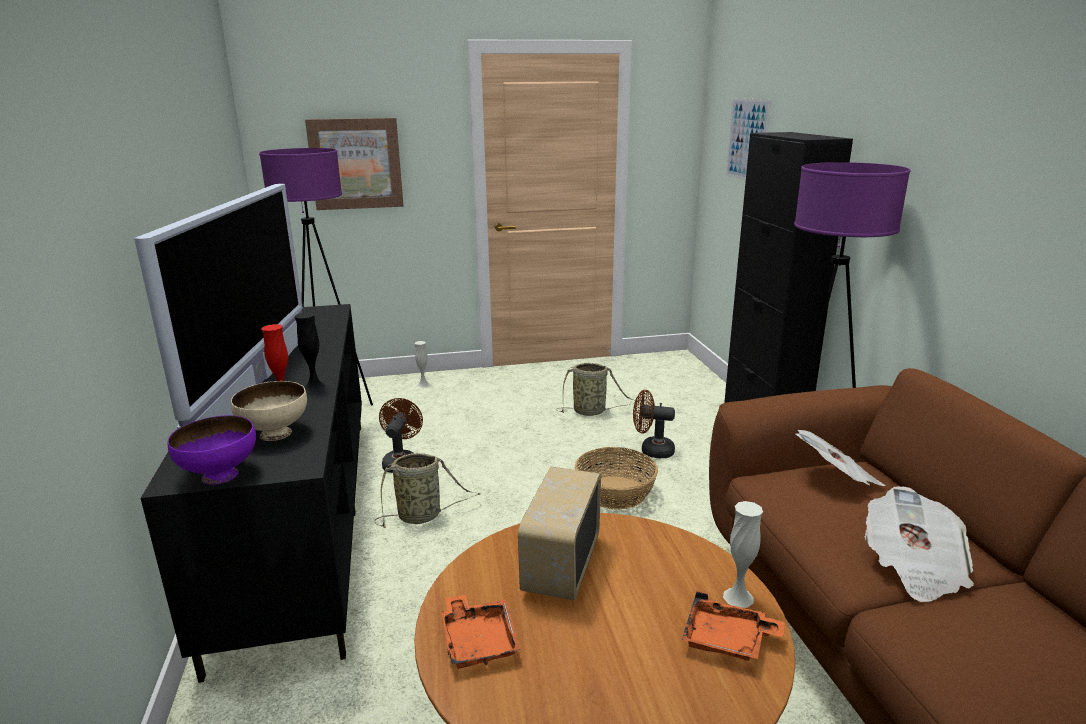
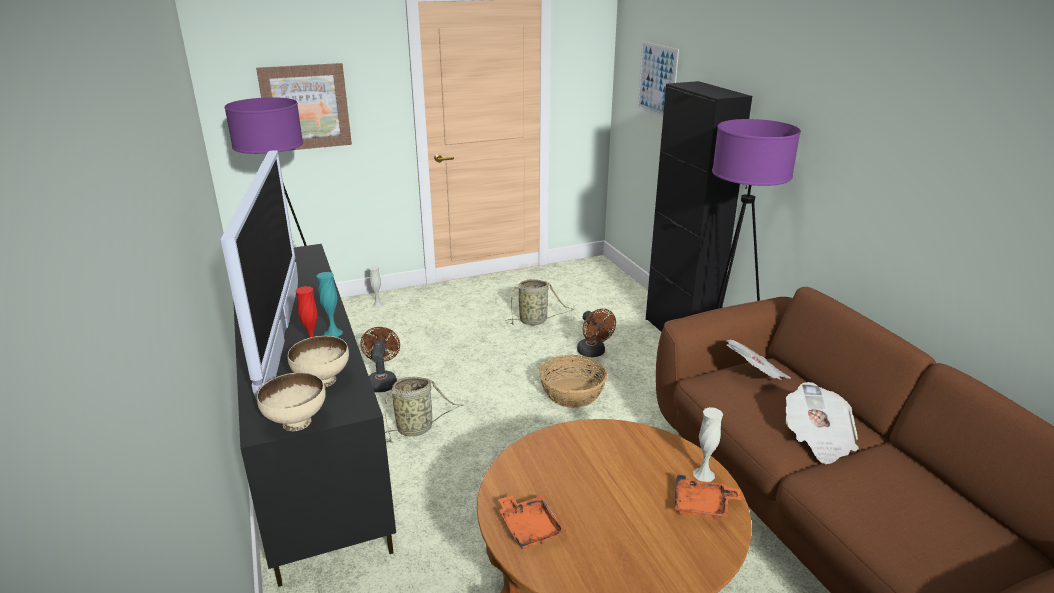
camera: 10 degrees left, 5 degrees up
purple bowl [167,415,256,485] -> beige bowl [257,373,326,431]
black vase [295,313,326,391] -> turquoise vase [317,272,343,337]
radio [518,467,601,601] -> none
brown fan [633,390,675,458] -> brown fan turned 120 degrees counterclockwise [577,309,616,357]

